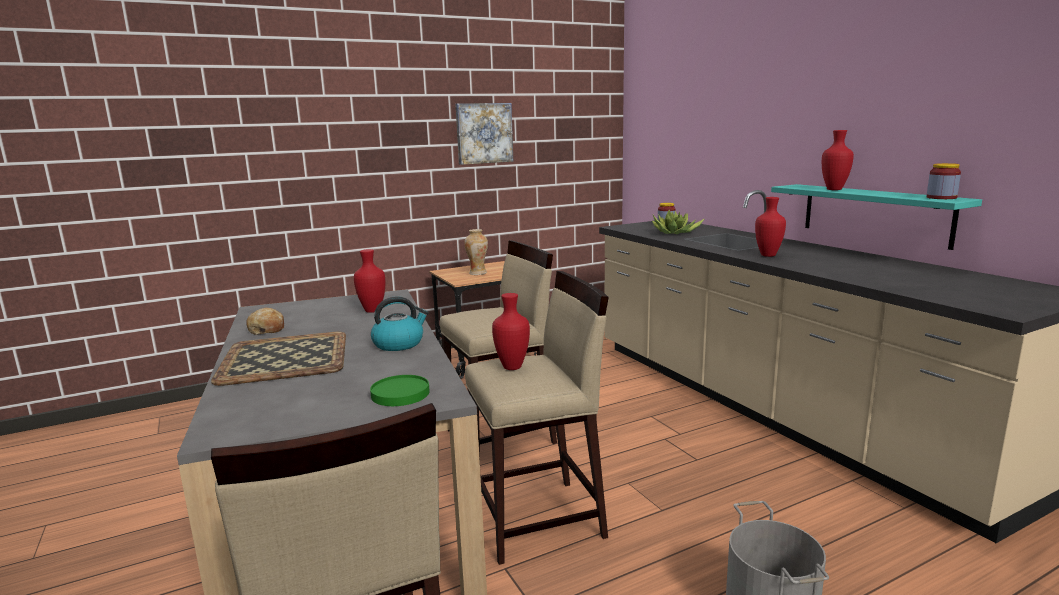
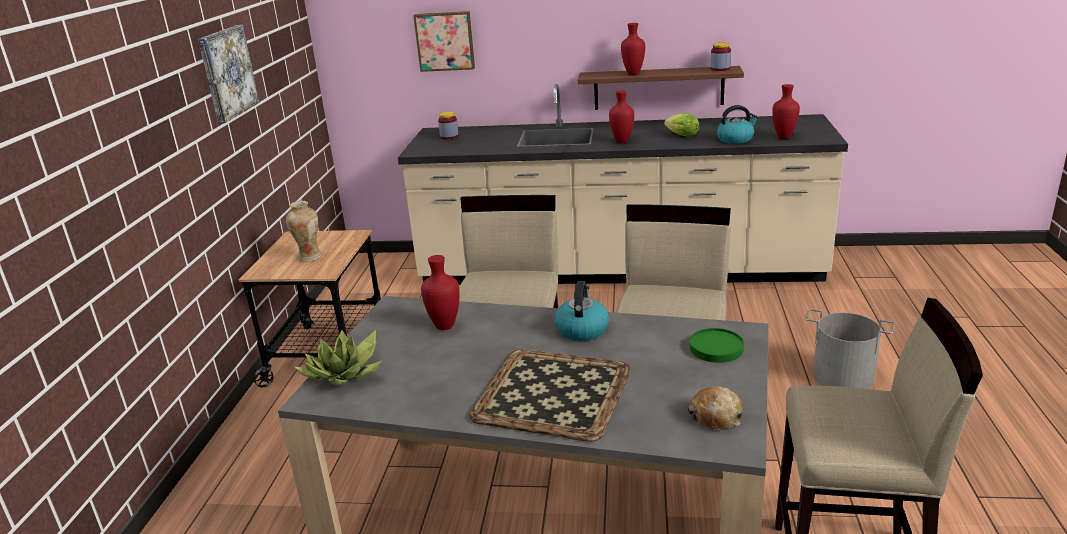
camera: 55 degrees left, 10 degrees up
bread [246,308,284,335] -> bread moved to [688,386,743,430]
red vase [492,293,530,370] -> red vase moved to [772,84,800,139]
potted plant [652,210,704,234] -> potted plant moved to [295,330,382,385]
turquoise shelf [771,184,982,250] -> brown shelf [578,66,744,110]
none -> picture [413,11,475,72]
none -> lettuce [664,113,699,137]
none -> kettle [717,105,759,144]

